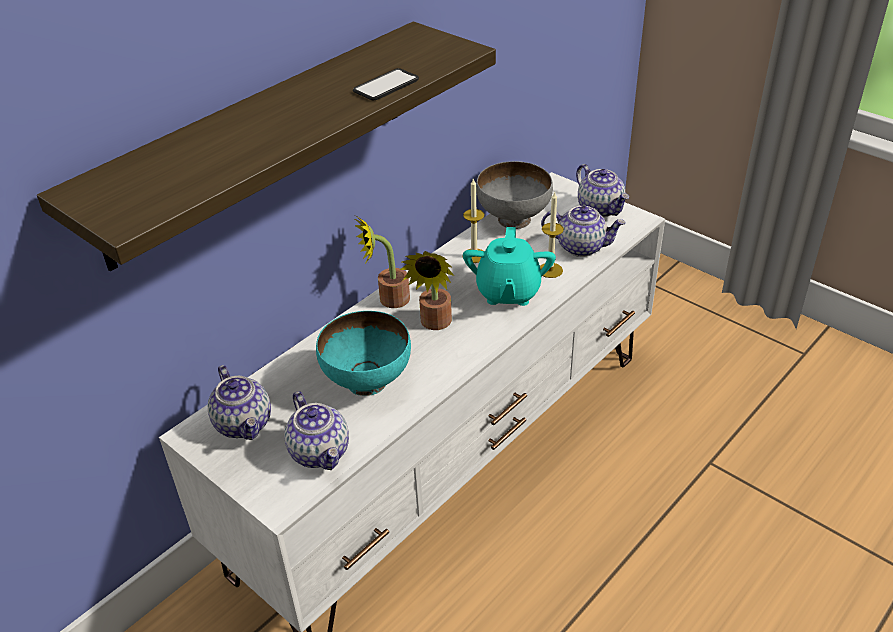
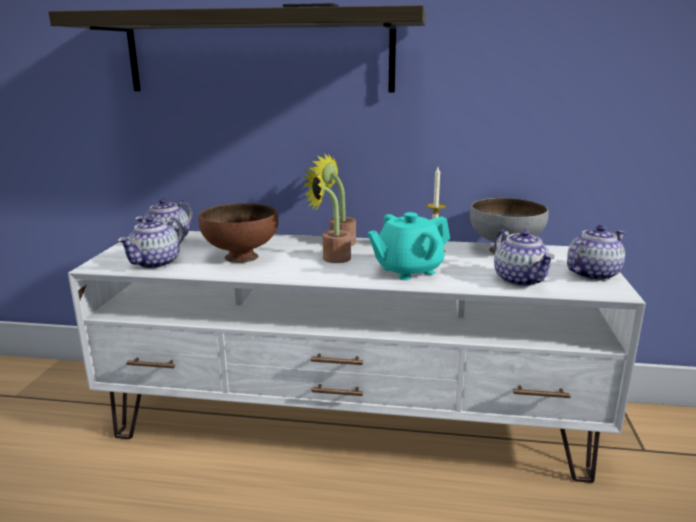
camera: 55 degrees right, 20 degrees down
turquoise bowl [316,311,411,396] -> brown bowl [199,203,278,263]
candle [540,191,564,278] -> none
teapot [576,164,629,217] -> teapot turned 150 degrees counterclockwise [567,225,626,281]

